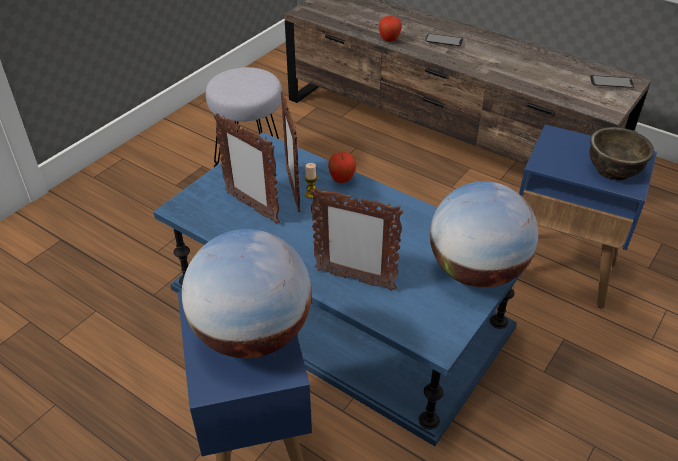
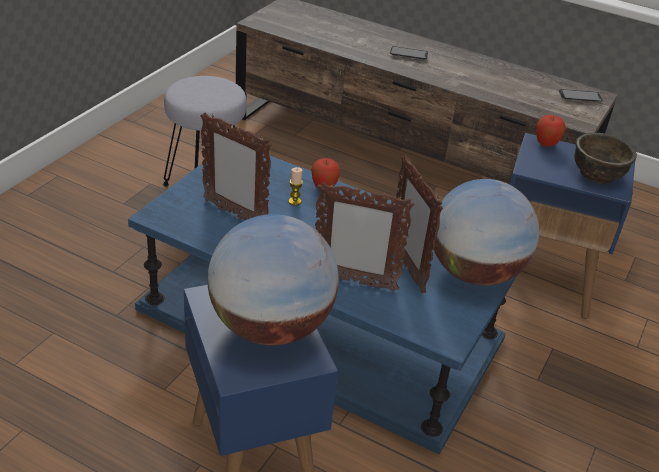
camera: 10 degrees left, 5 degrees down
picture frame [281,91,301,212] -> picture frame moved to [396,155,443,293]
apple [379,16,402,42] -> apple moved to [536,115,566,147]

